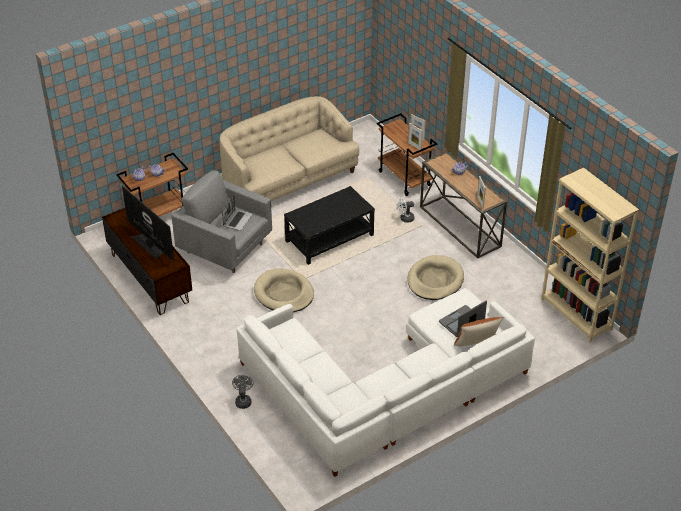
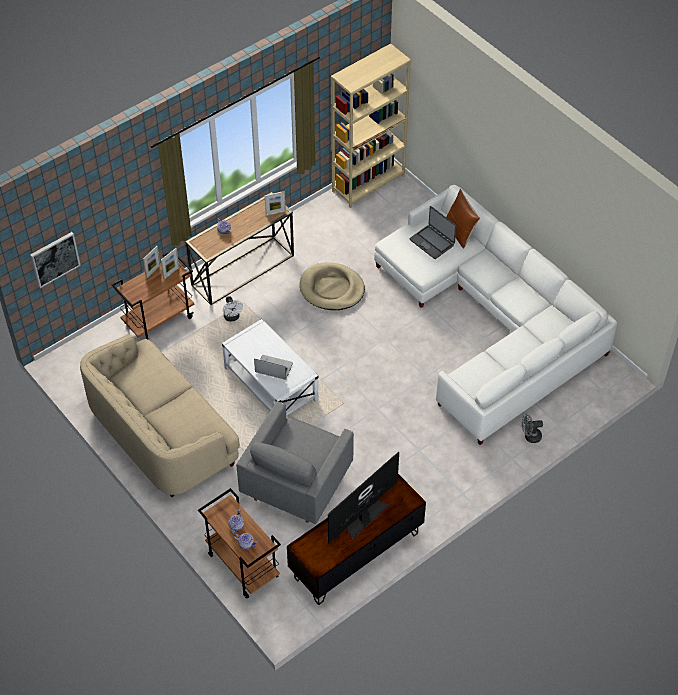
camera: 95 degrees left, 10 degrees up
laptop [222,195,252,231] -> laptop moved to [254,355,293,380]
beige dog bed [254,268,314,312] -> none
black coffee table [284,186,375,265] -> white coffee table [222,319,318,416]
none -> picture [30,232,81,288]

